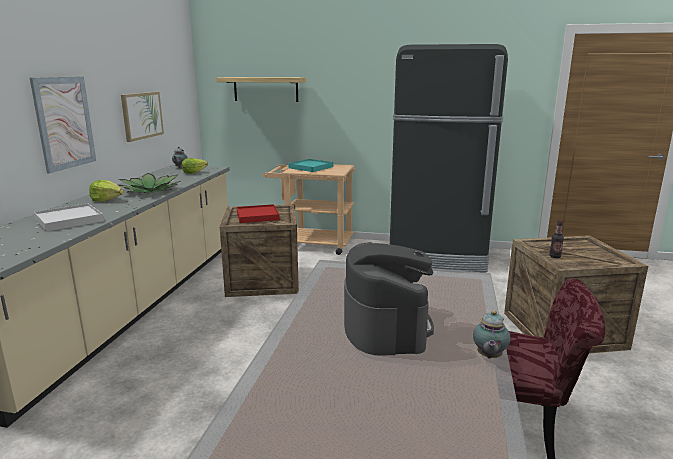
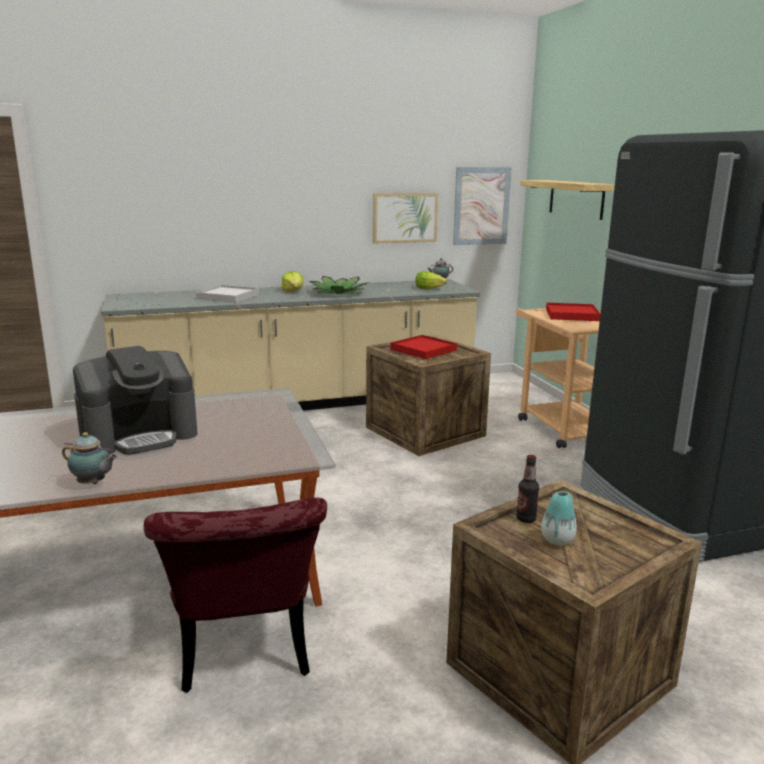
camera: 60 degrees right, 0 degrees up
picture [30,76,96,174] -> picture moved to [453,167,512,245]
turquoise tray [288,159,333,172] -> red tray [546,303,600,321]
teapot [473,310,511,359] -> teapot turned 150 degrees counterclockwise [62,432,118,484]
none -> vase [541,491,577,545]

